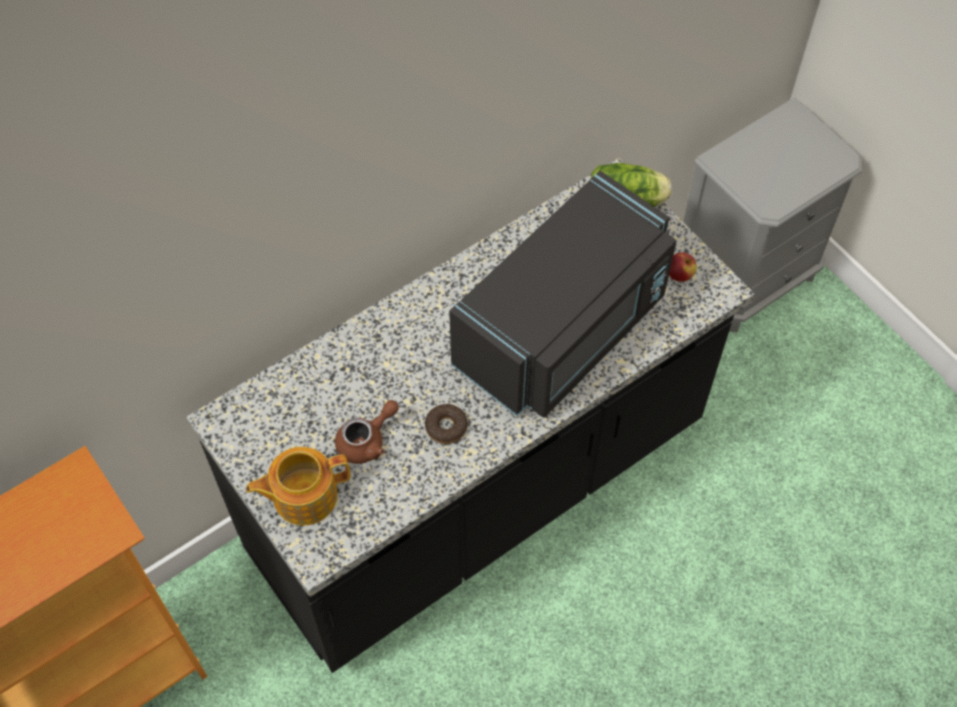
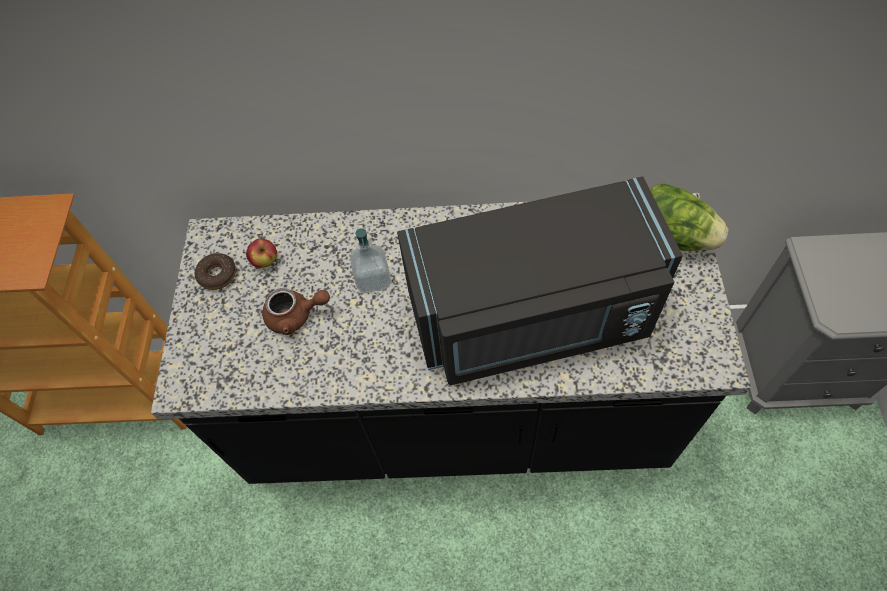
camera: 40 degrees right, 0 degrees up
teapot [246,447,351,525] -> none
donut [425,404,467,444] -> donut moved to [194,253,236,290]
apple [669,252,697,282] -> apple moved to [246,238,277,268]
none -> soap dispenser [350,228,391,293]

